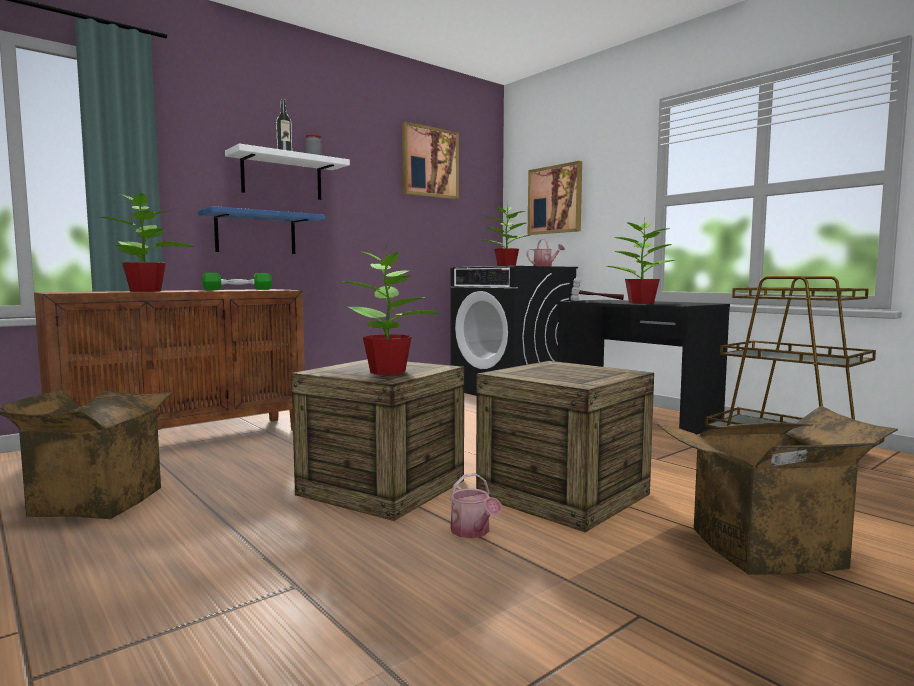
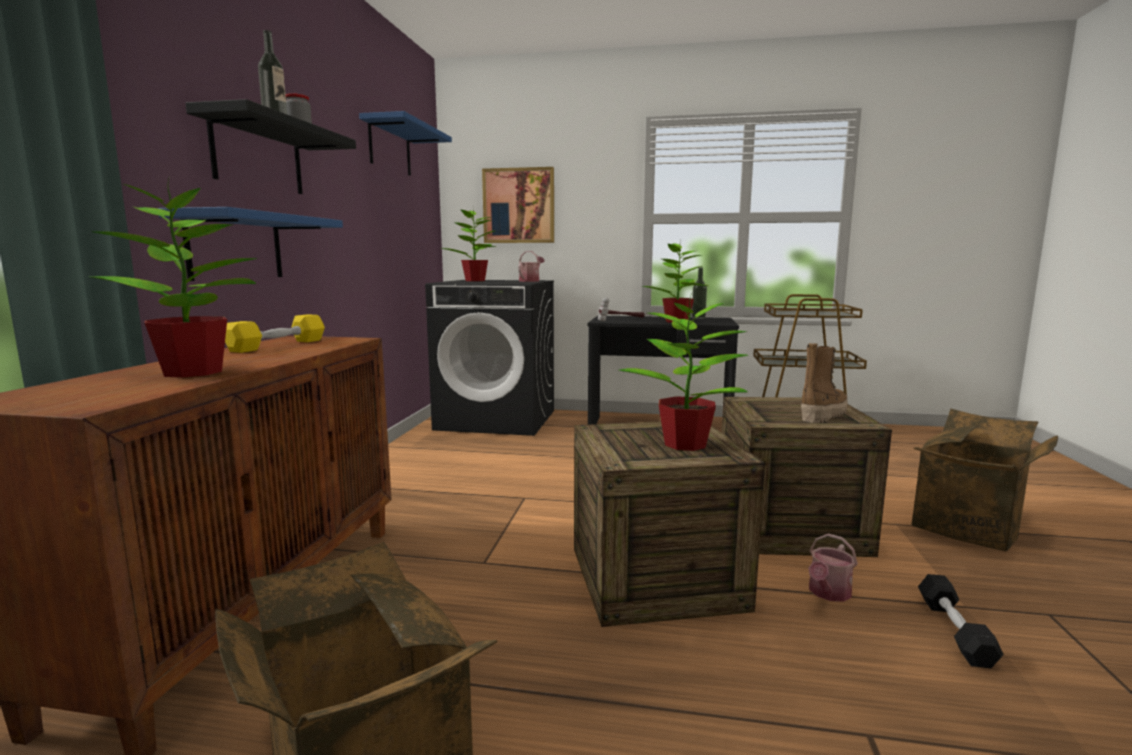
camera: 40 degrees left, 5 degrees up
green dumbbell [202,273,272,290] -> yellow dumbbell [225,314,325,353]
white shelf [225,144,350,200] -> black shelf [186,99,356,194]
picture [402,122,459,200] -> blue shelf [359,111,452,176]
watering can [450,473,502,538] -> watering can turned 105 degrees clockwise [808,533,858,602]
none -> bottle [692,268,707,319]
none -> boot [801,343,847,423]
none -> black dumbbell [918,574,1003,668]

